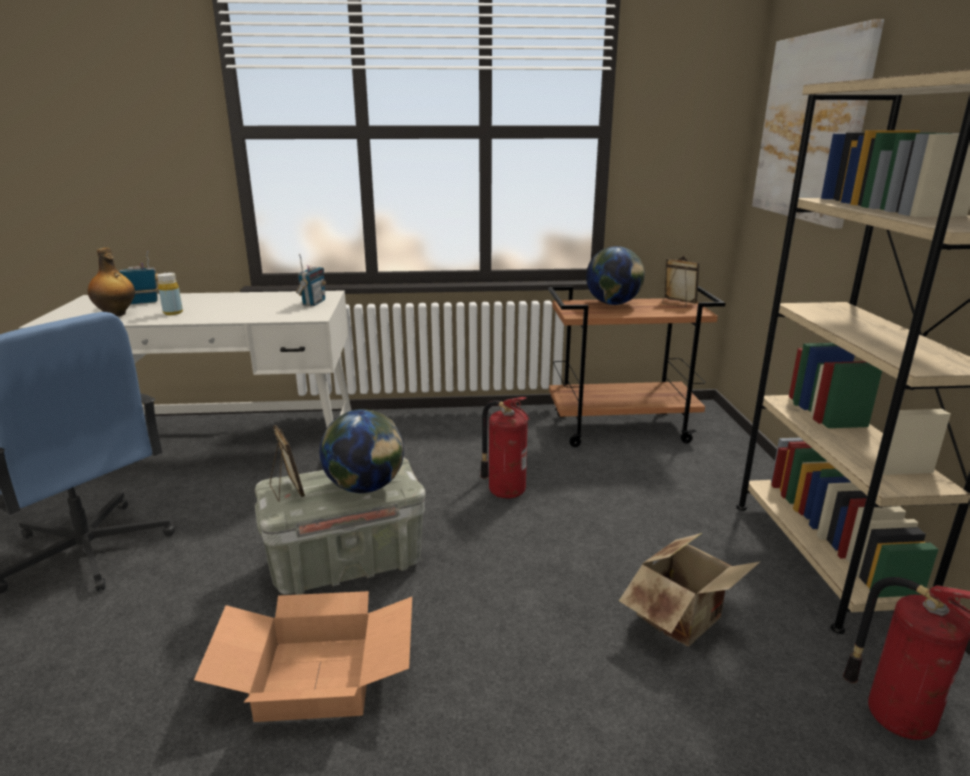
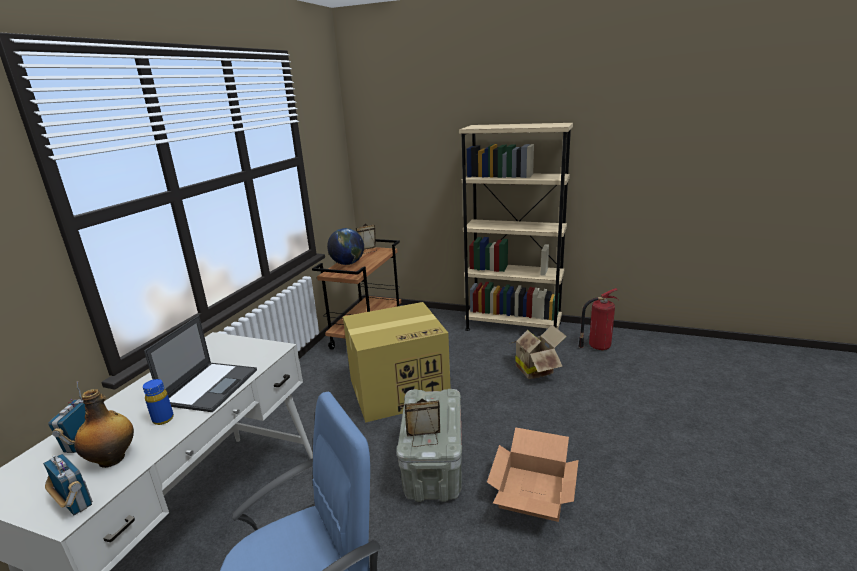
camera: 65 degrees left, 0 degrees up
yellow bottle [157,273,183,315] -> blue bottle [143,379,174,425]
radio [296,254,326,306] -> radio moved to [43,454,93,515]
globe [319,409,404,493] -> none
fire extinguisher [480,397,529,498] -> cardboard box [343,302,451,423]
picture [752,19,884,229] -> none
none -> laptop [144,315,257,412]

